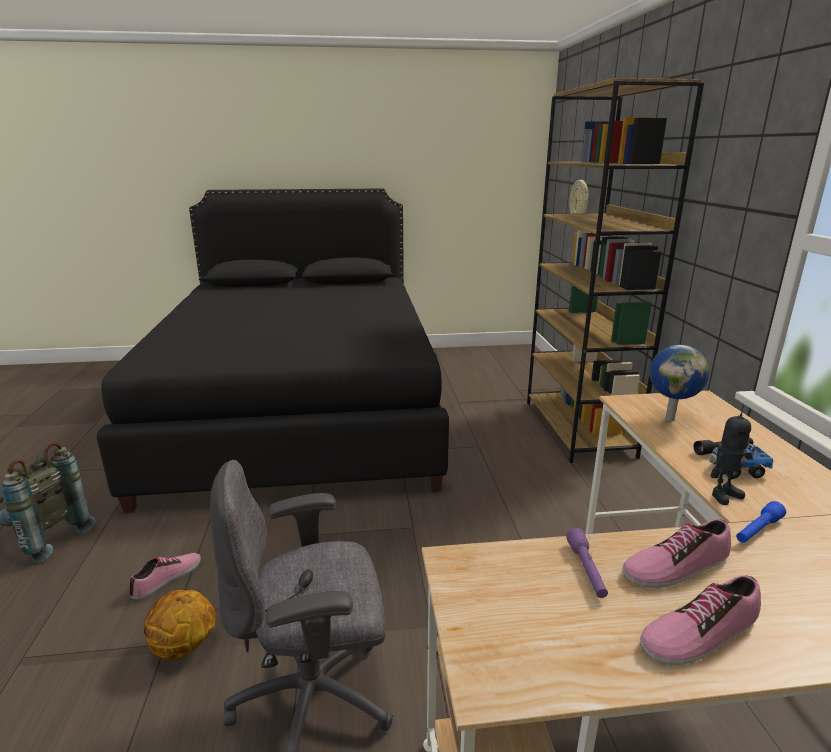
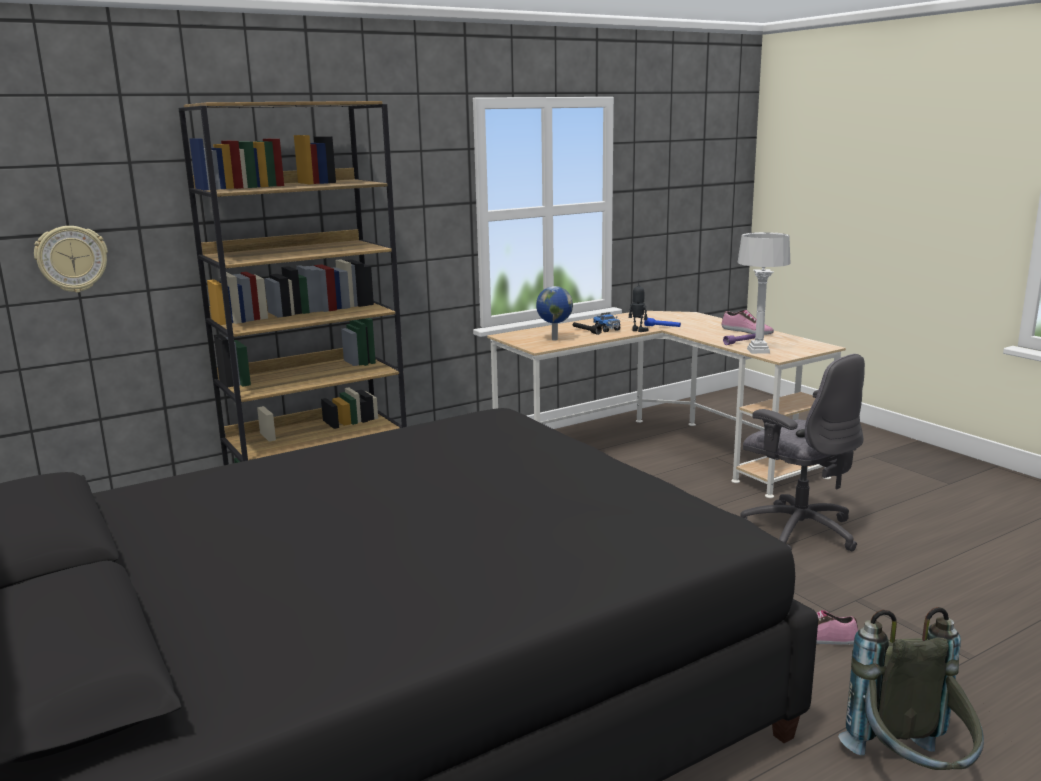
camera: 115 degrees left, 5 degrees down
basketball [144,590,215,661] -> none
shoe [622,519,731,588] -> none
none -> grey table lamp [738,232,791,354]

